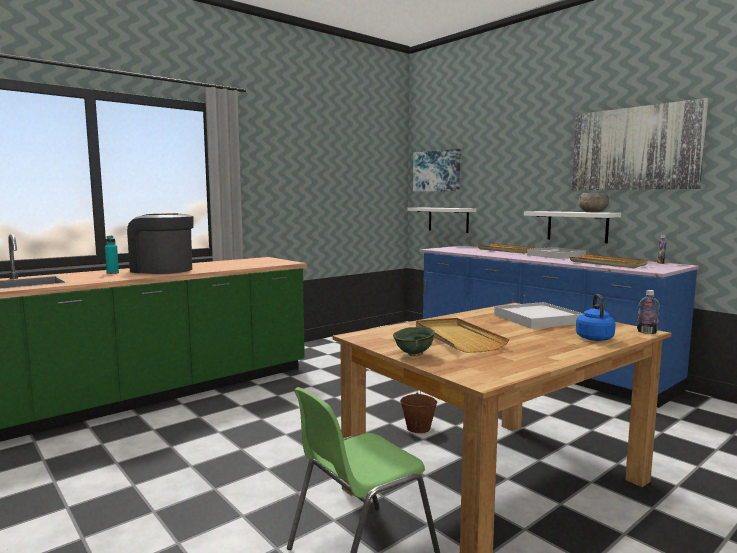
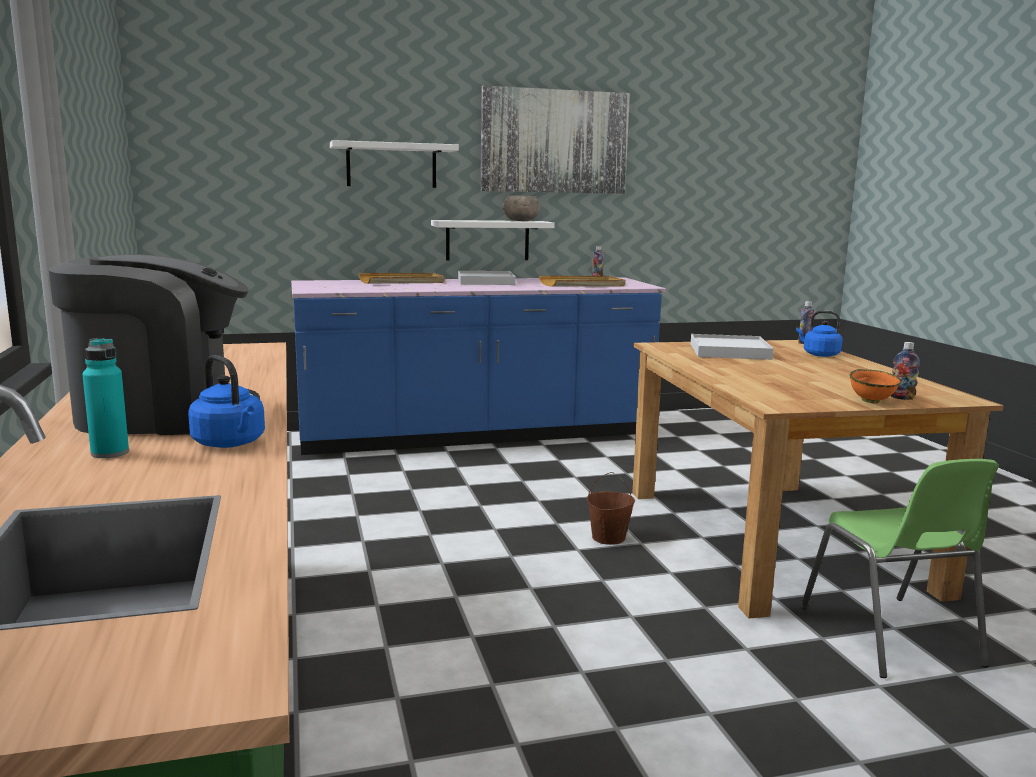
camera: 65 degrees left, 5 degrees up
coffee machine [127,213,193,274] -> coffee machine turned 150 degrees counterclockwise [49,254,260,435]
green bowl [393,327,435,356] -> orange bowl [850,369,901,403]
white shelf [407,208,476,233] -> white shelf moved to [330,140,459,188]
picture [413,149,461,192] -> none
beige tray [416,318,509,353] -> none
none -> blue kettle [188,355,265,448]
none -> bottle [891,342,920,400]

